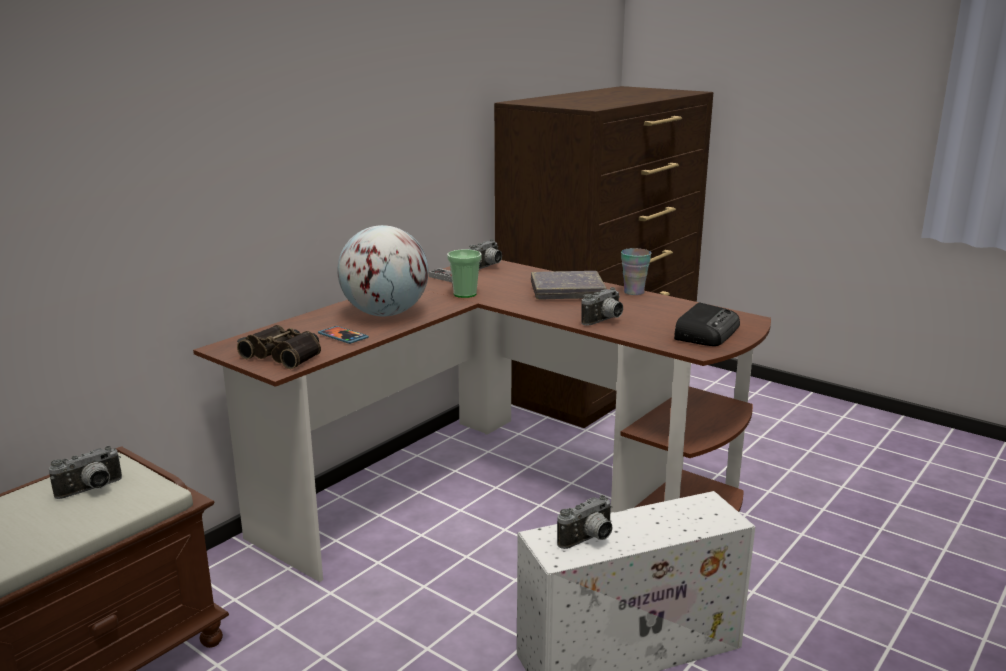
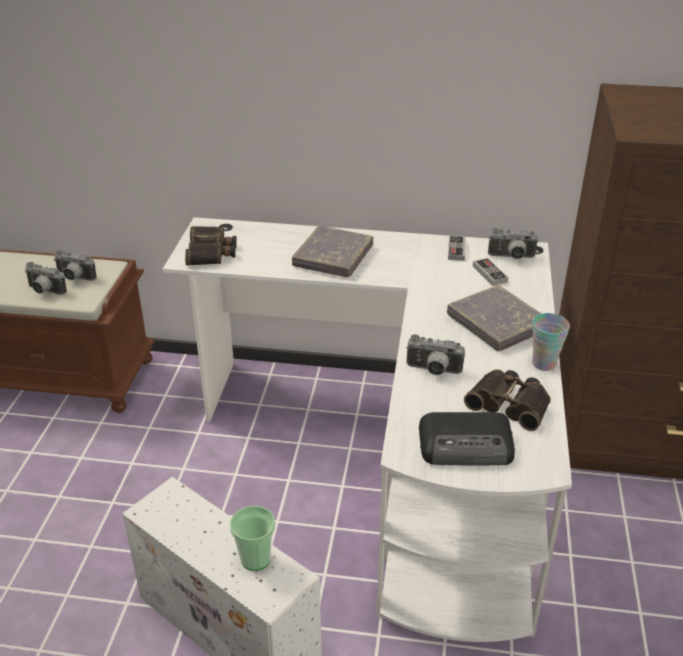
camera: 60 degrees right, 15 degrees up
brown desk [193,260,771,582] -> white desk [163,217,572,642]
phone [318,326,369,344] -> none
globe [337,225,429,316] -> grey book [292,226,373,277]
cup [447,250,481,298] -> cup moved to [230,506,275,571]
camera [557,495,613,549] -> camera moved to [25,262,67,295]
none -> binoculars [464,369,551,431]
none -> game controller [473,258,508,286]

